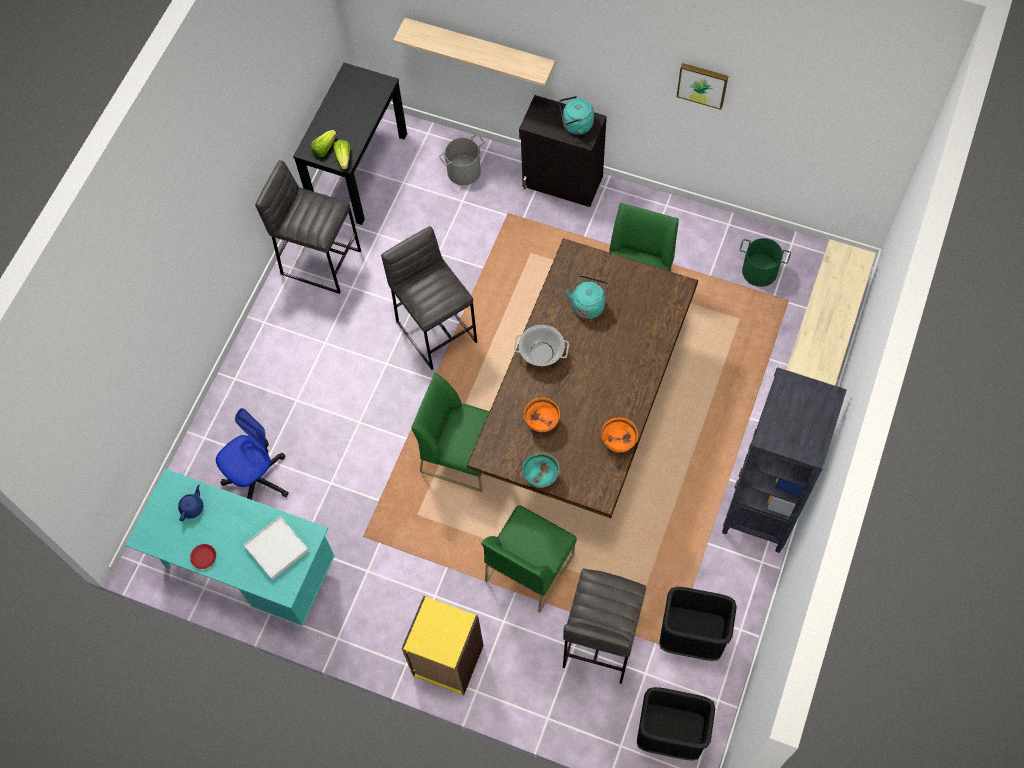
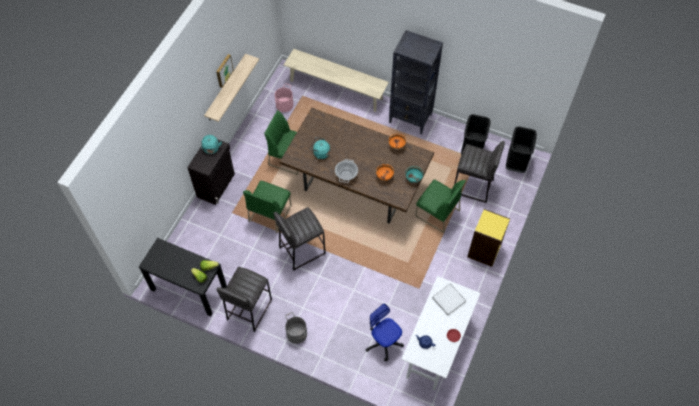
camera: 90 degrees left, 5 degrees down
turquoise desk [125,469,335,626] -> white desk [401,276,480,390]
shelf [393,18,555,86] -> shelf moved to [204,54,259,122]
green chair [411,373,490,492] -> green chair moved to [243,181,292,233]
grey bucket [439,134,485,185] -> grey bucket moved to [285,312,307,344]
green bucket [740,238,791,287] -> pink bucket [275,83,293,112]

